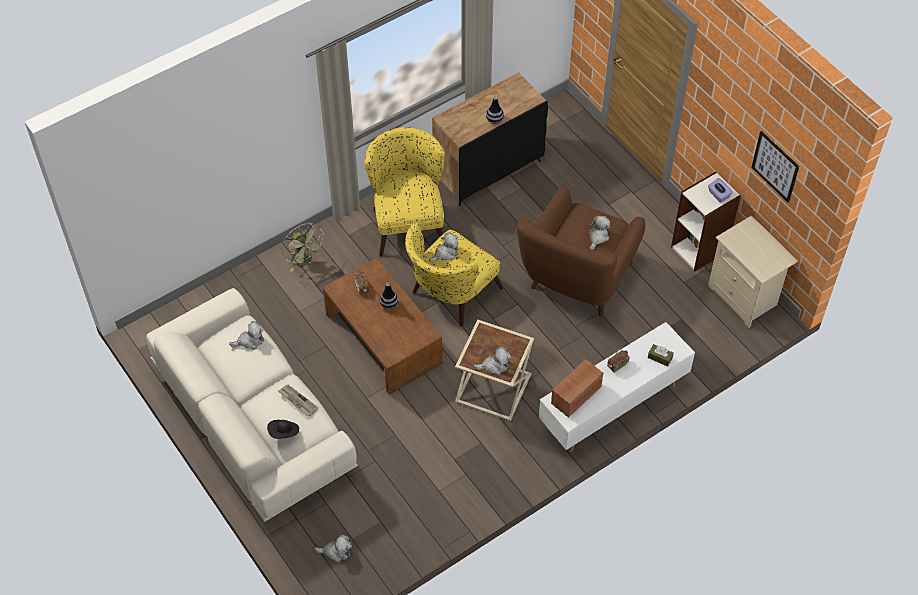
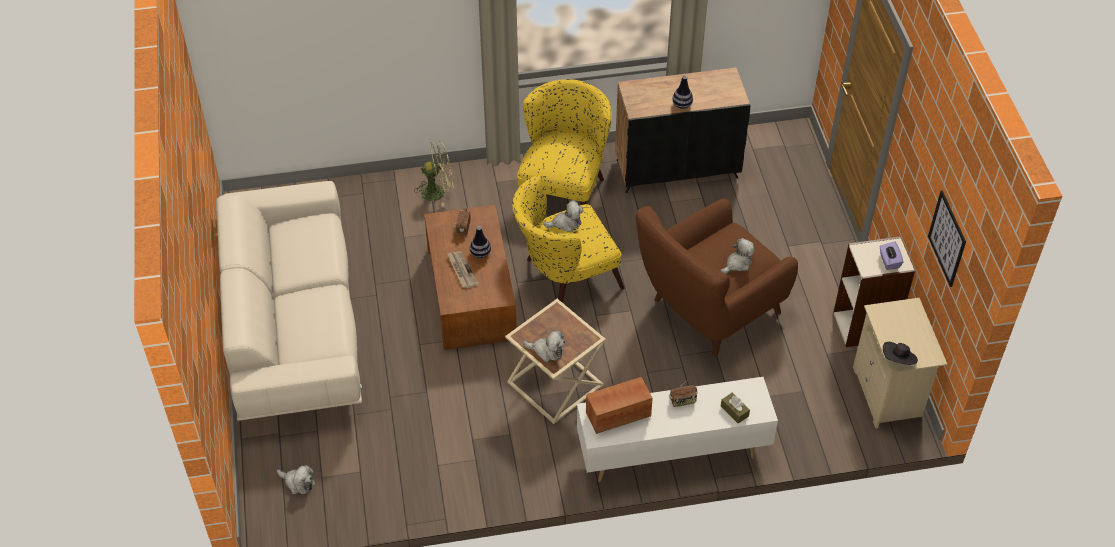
camera: 25 degrees right, 5 degrees down
plush toy [229,321,264,350] -> none
black hat [267,420,299,439] -> black hat moved to [883,342,918,365]
newspaper [278,385,319,416] -> newspaper moved to [447,251,479,289]
green fan [282,223,326,272] -> green fan turned 90 degrees counterclockwise [414,141,454,206]

